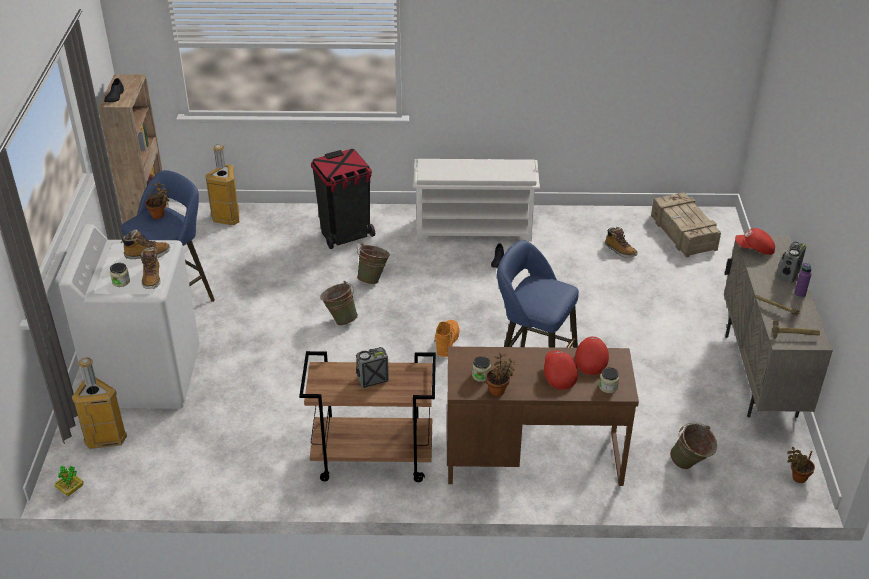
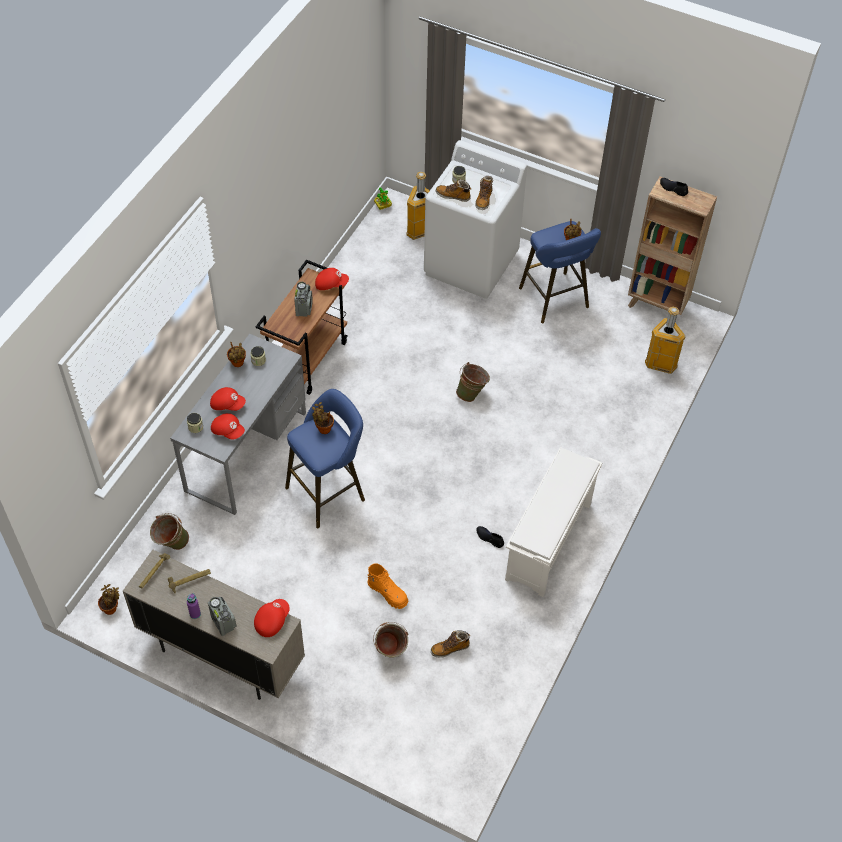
camera: 115 degrees right, 15 degrees up
black trash can [311,149,375,249] -> none
green bucket [357,243,390,284] -> green bucket moved to [373,622,409,657]
orange boot [434,320,460,357] -> orange boot moved to [367,564,408,609]
brown desk [447,347,639,486] -> grey desk [170,334,306,515]
crate [651,192,721,258] -> none
none -> potted plant [312,402,334,434]
none -> red cap [315,268,349,290]

